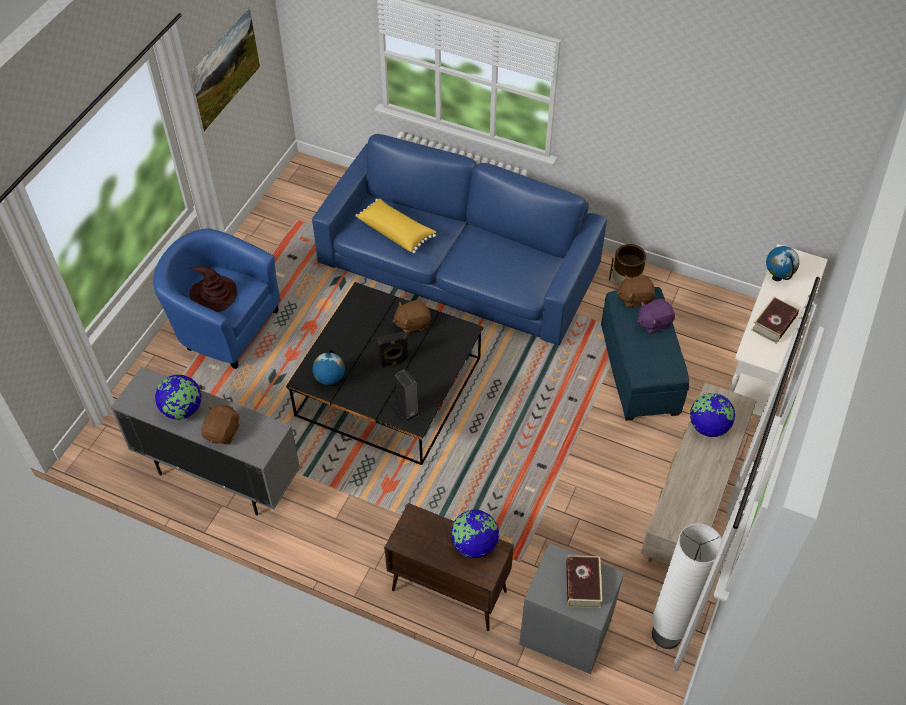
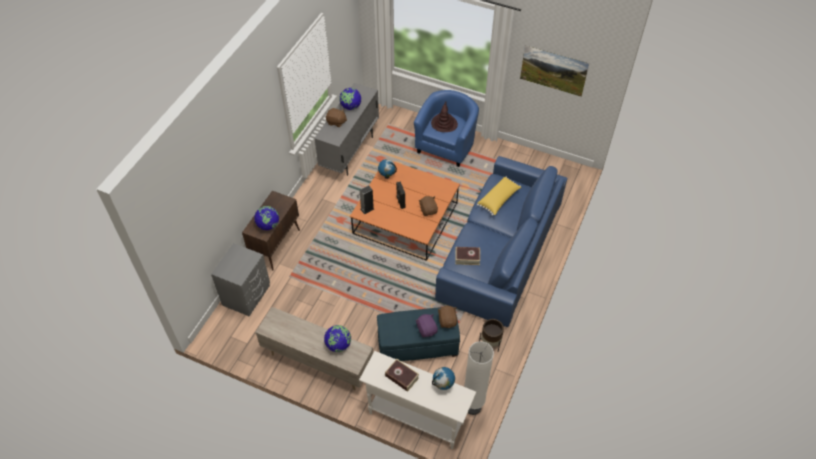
camera: 90 degrees right, 0 degrees up
black coffee table [286,282,484,465] -> orange coffee table [350,161,460,261]
book [566,555,602,608] -> book moved to [455,247,480,265]
white floor lamp [652,524,722,649] -> white floor lamp moved to [464,341,494,415]

